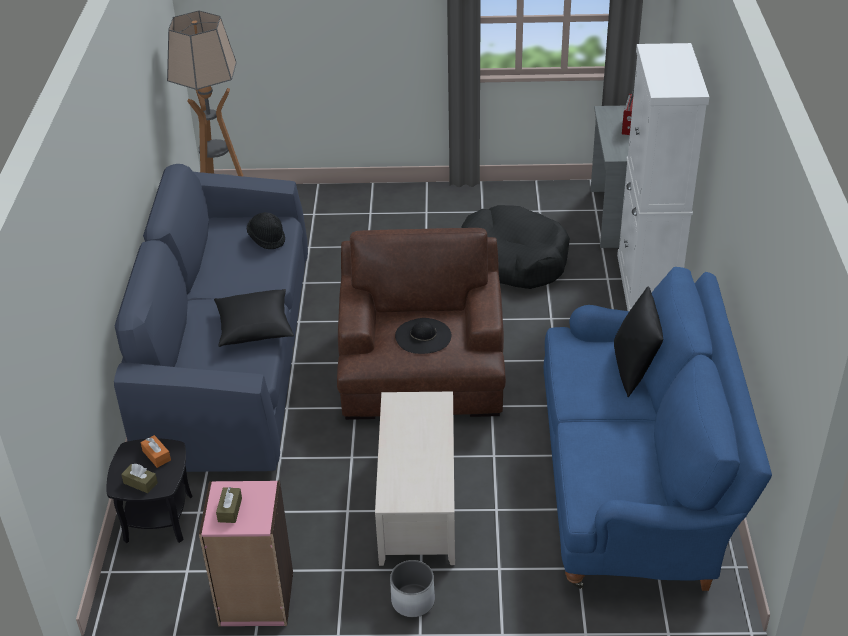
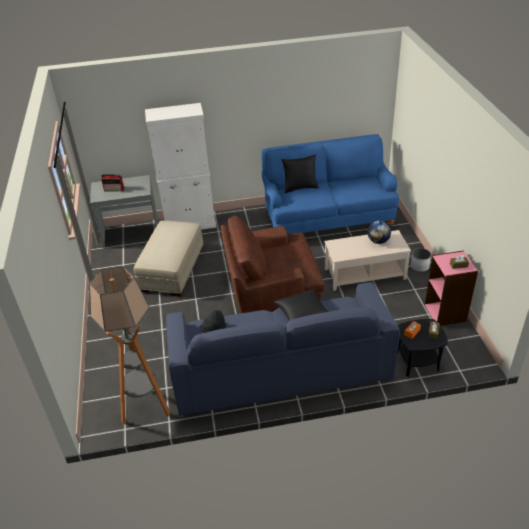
camera: 100 degrees left, 0 degrees up
black hat [395,318,451,354] -> none
black dog bed [461,205,570,289] -> beige ottoman [134,220,204,296]
none -> globe [368,221,391,244]

